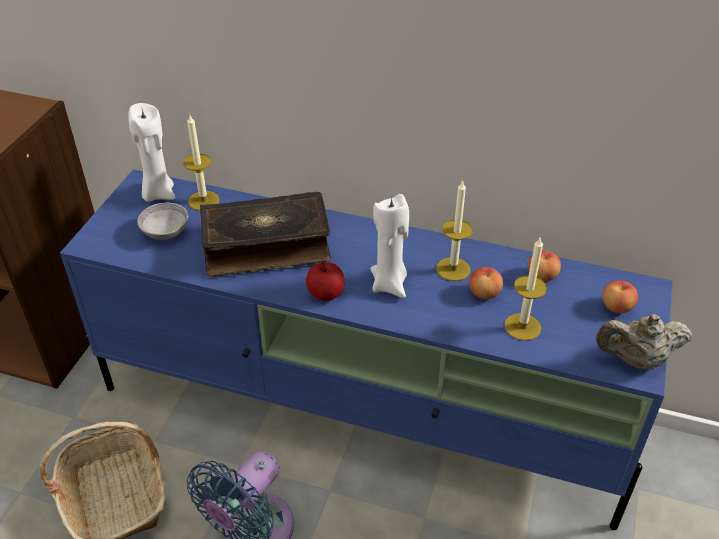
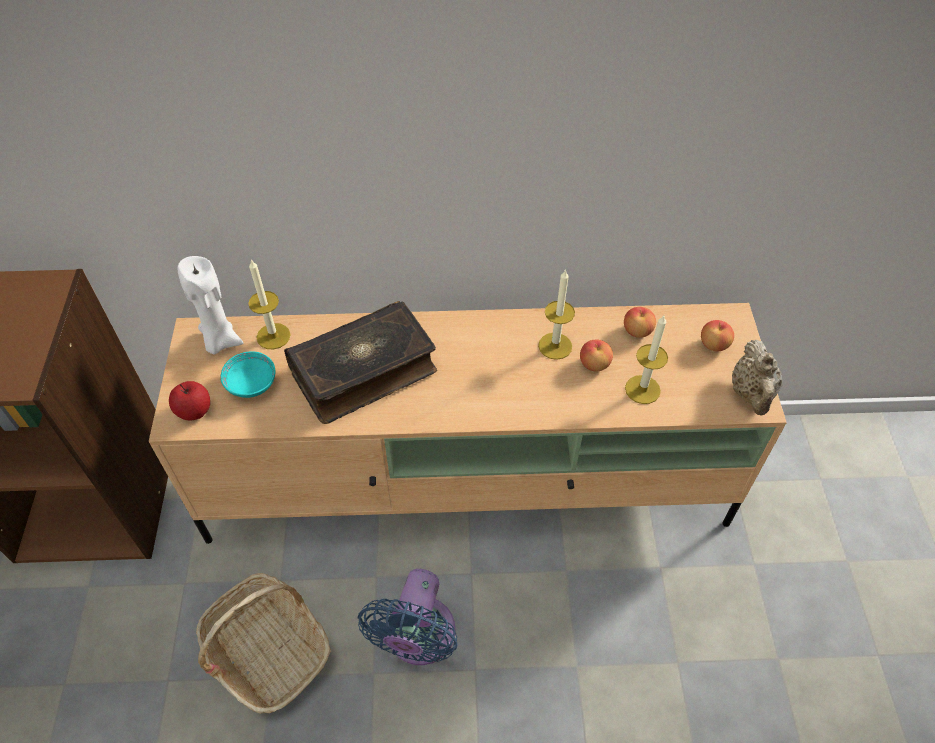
camera: 20 degrees left, 10 degrees up
blue tv stand [60,169,673,530] -> beige tv stand [149,303,787,544]
grey bowl [137,203,188,240] -> turquoise bowl [220,352,275,398]
apple [306,262,345,301] -> apple moved to [169,381,210,420]
white candle [371,194,409,298] -> none
beige teapot [596,314,692,370] -> beige teapot turned 60 degrees counterclockwise [732,339,782,416]

